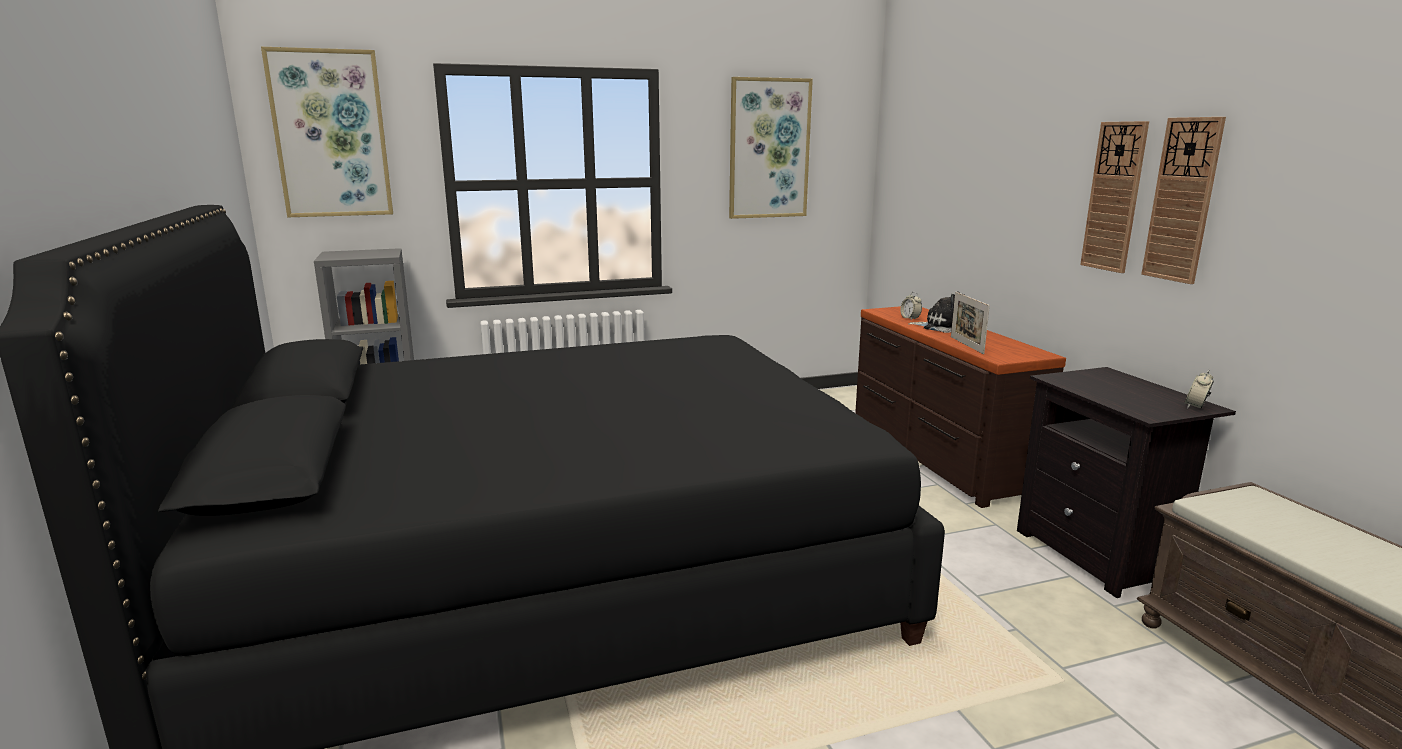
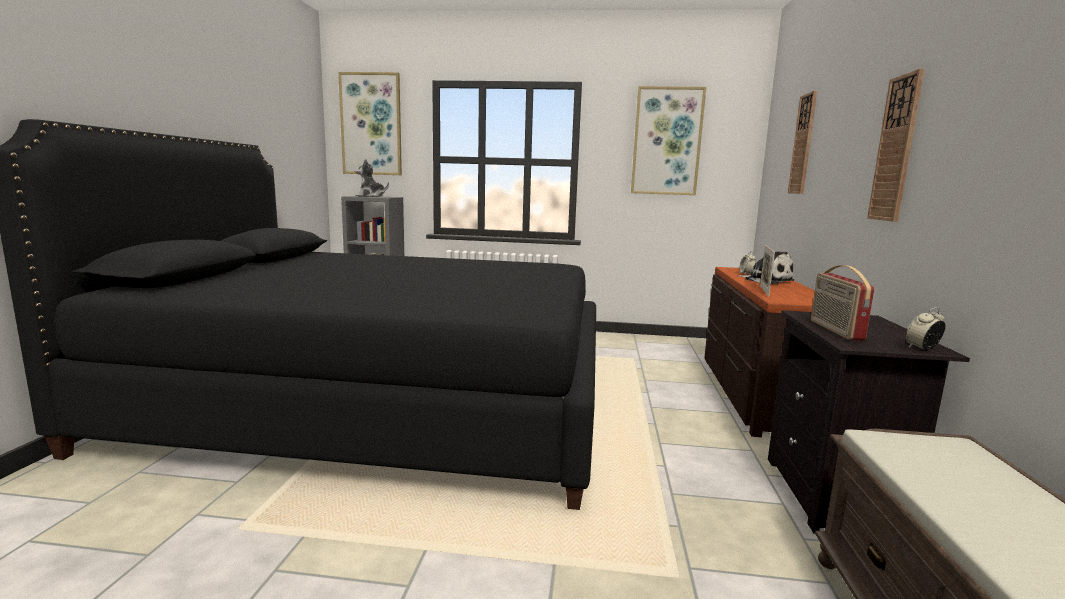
camera: 25 degrees right, 5 degrees down
wall clock [1141,117,1226,284] -> wall clock moved to [788,91,817,194]
none -> plush toy [355,159,389,197]
none -> radio [811,265,874,341]

